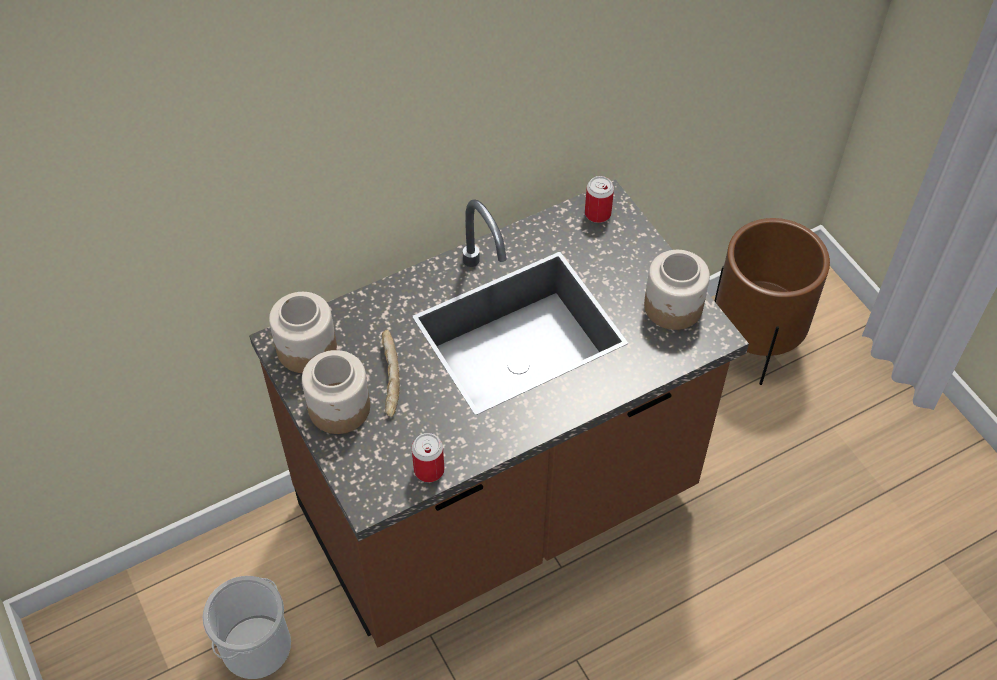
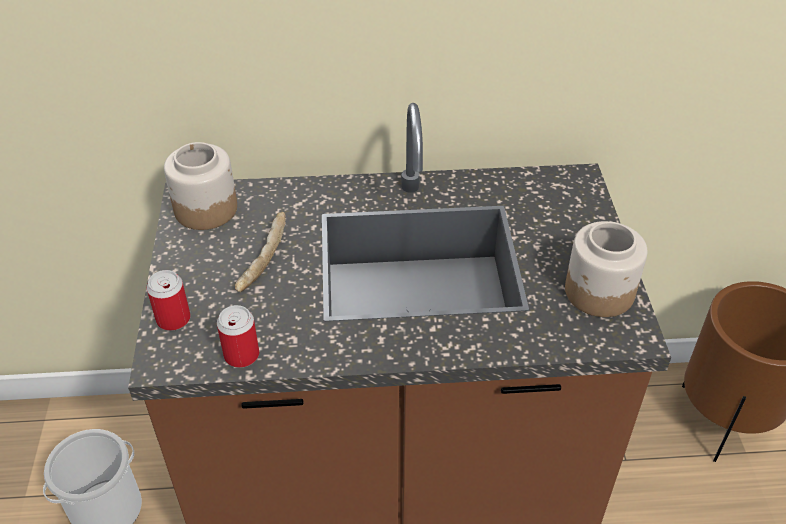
camera: 25 degrees right, 10 degrees down
jar [302,350,370,434] -> none
can [585,176,614,223] -> can moved to [147,270,191,331]

